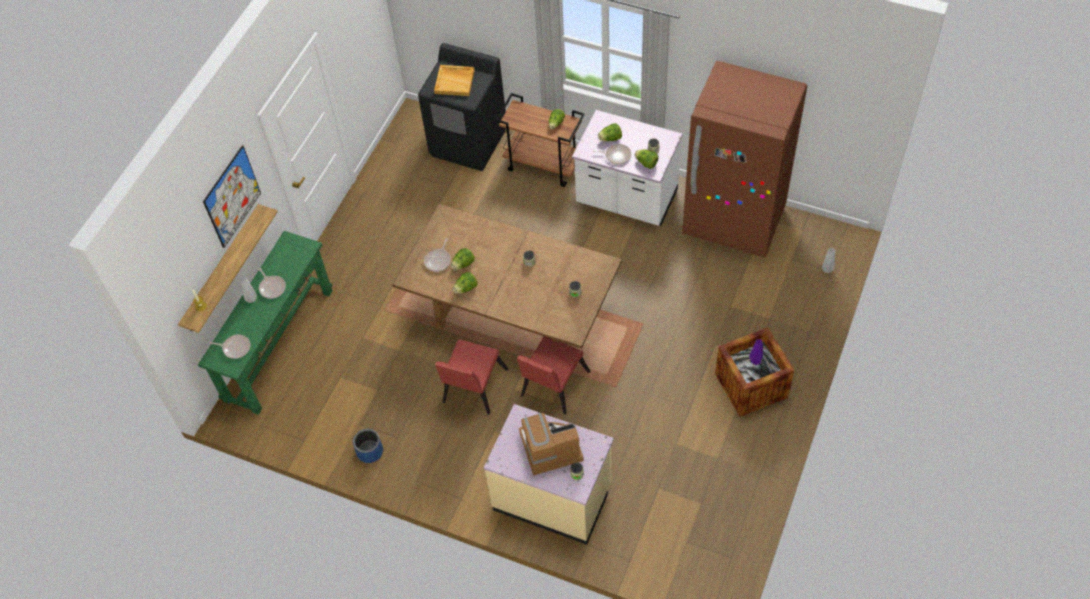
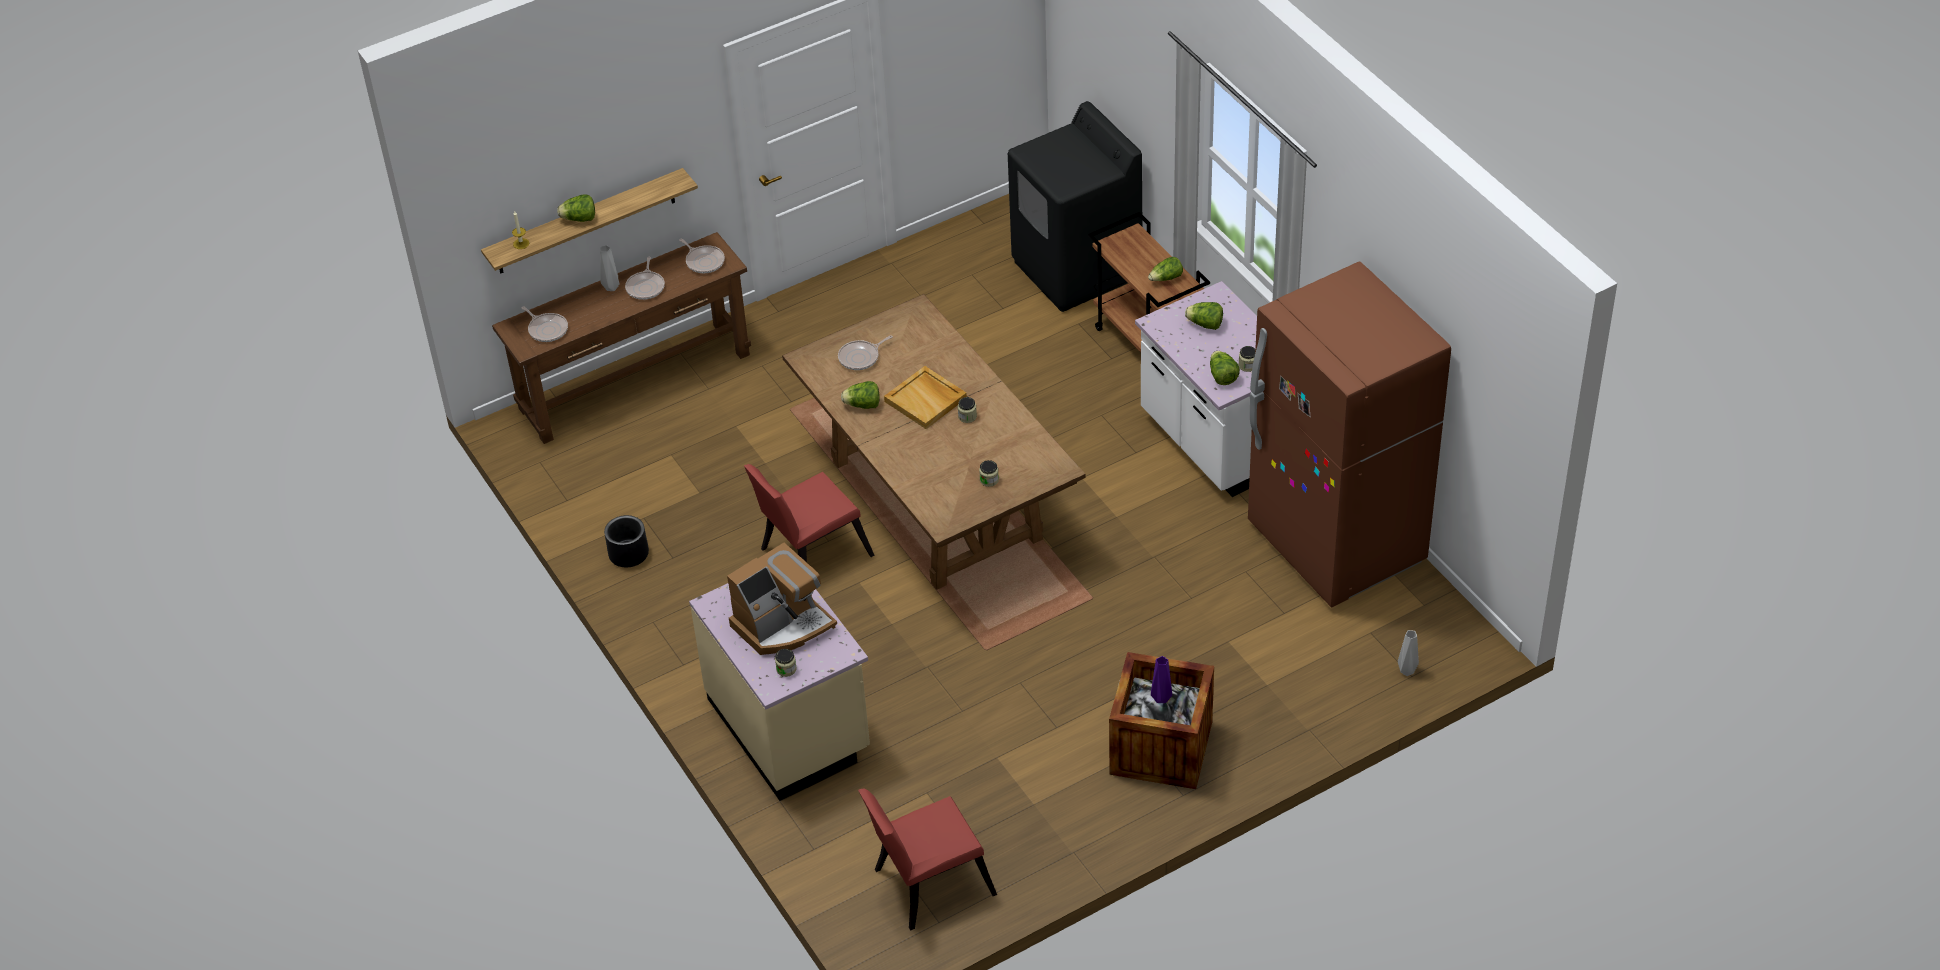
camera: 35 degrees right, 10 degrees down
green console table [198,231,332,415] -> brown console table [492,232,751,444]
picture [203,145,261,248] -> none
blue planter [353,428,383,463] -> black planter [604,515,649,567]
beige tray [434,65,475,96] -> beige tray moved to [884,366,967,429]
lettuce [451,248,475,270] -> lettuce moved to [557,194,595,222]
red chair [517,336,590,415] -> red chair moved to [858,788,997,931]
coffee machine [519,413,584,476] -> coffee machine turned 120 degrees clockwise [727,543,837,655]
frying pan [593,144,631,165] -> frying pan moved to [679,239,725,273]

